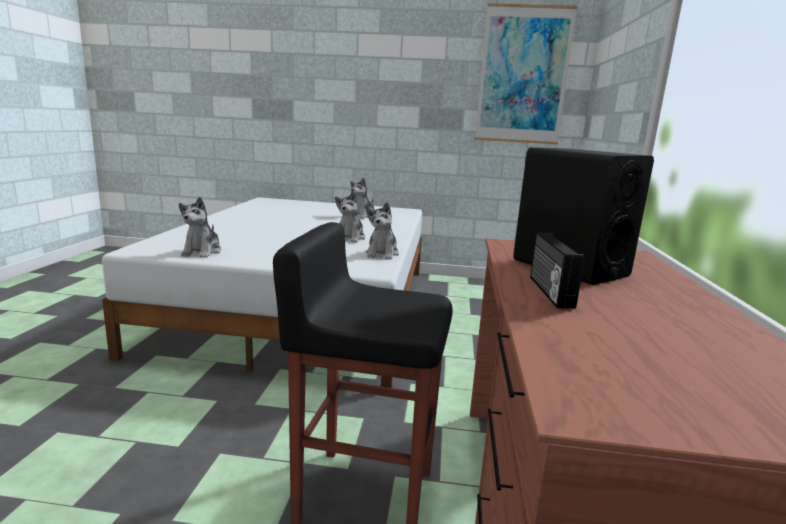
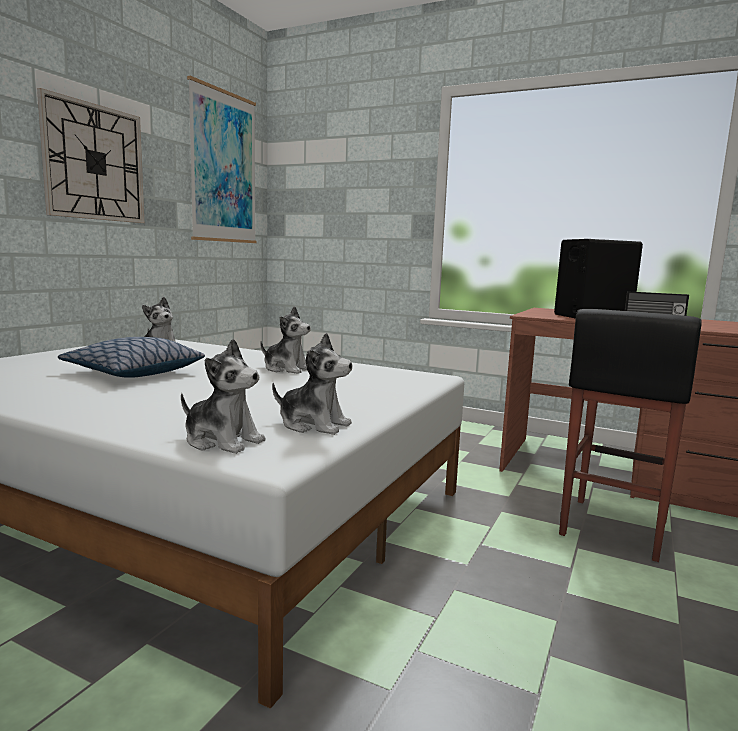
camera: 70 degrees left, 5 degrees down
plush toy [366,202,399,260] -> plush toy moved to [181,339,265,454]
none -> wall clock [37,88,144,223]
none -> pillow [58,337,205,378]

